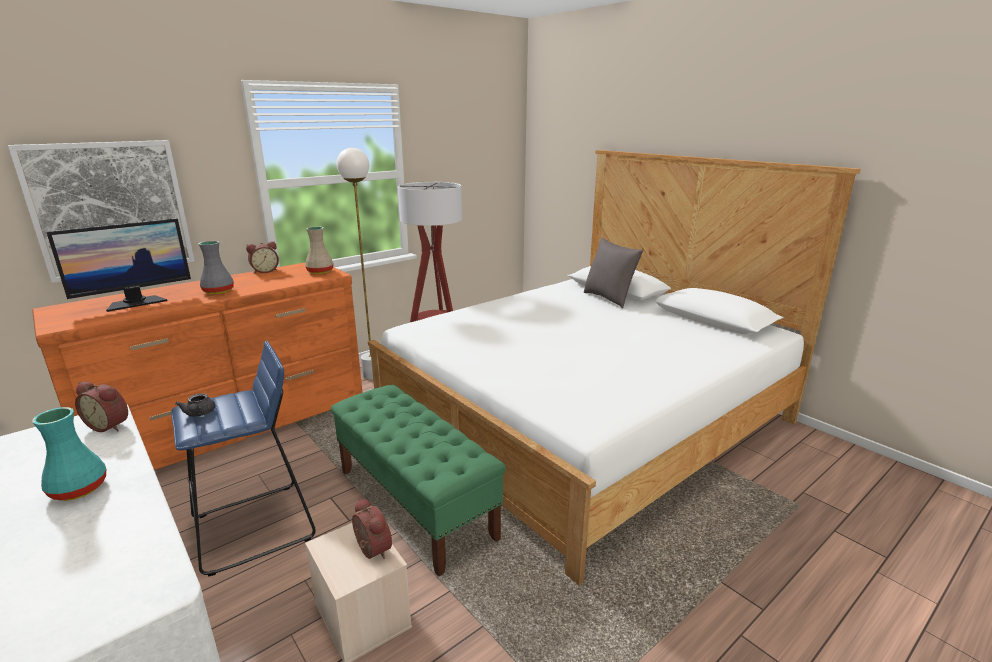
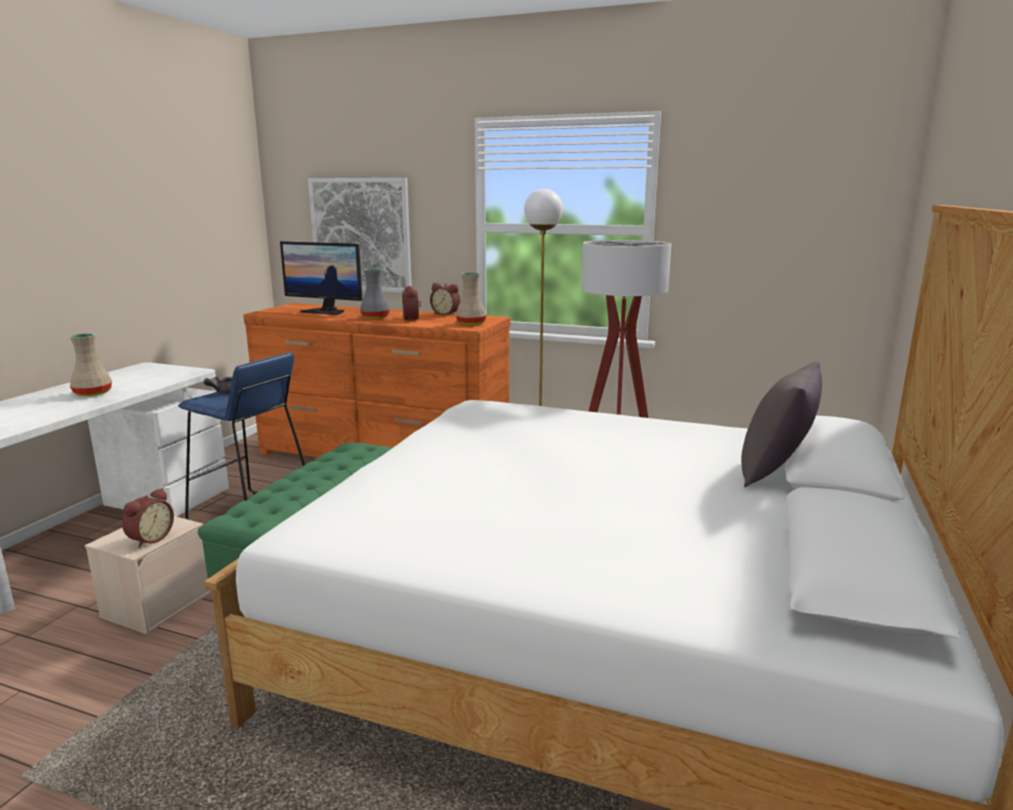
camera: 60 degrees right, 5 degrees down
turquoise vase [32,407,106,501] -> beige vase [70,333,112,396]
alarm clock [75,382,128,432] -> alarm clock moved to [402,286,421,322]

